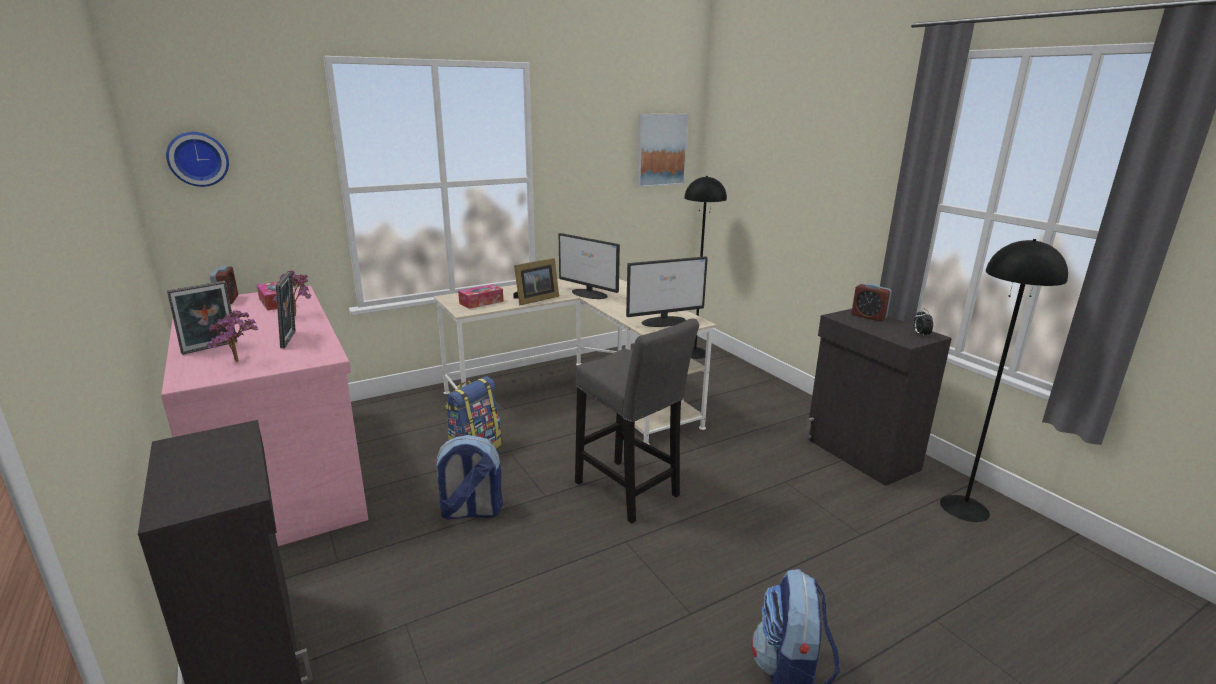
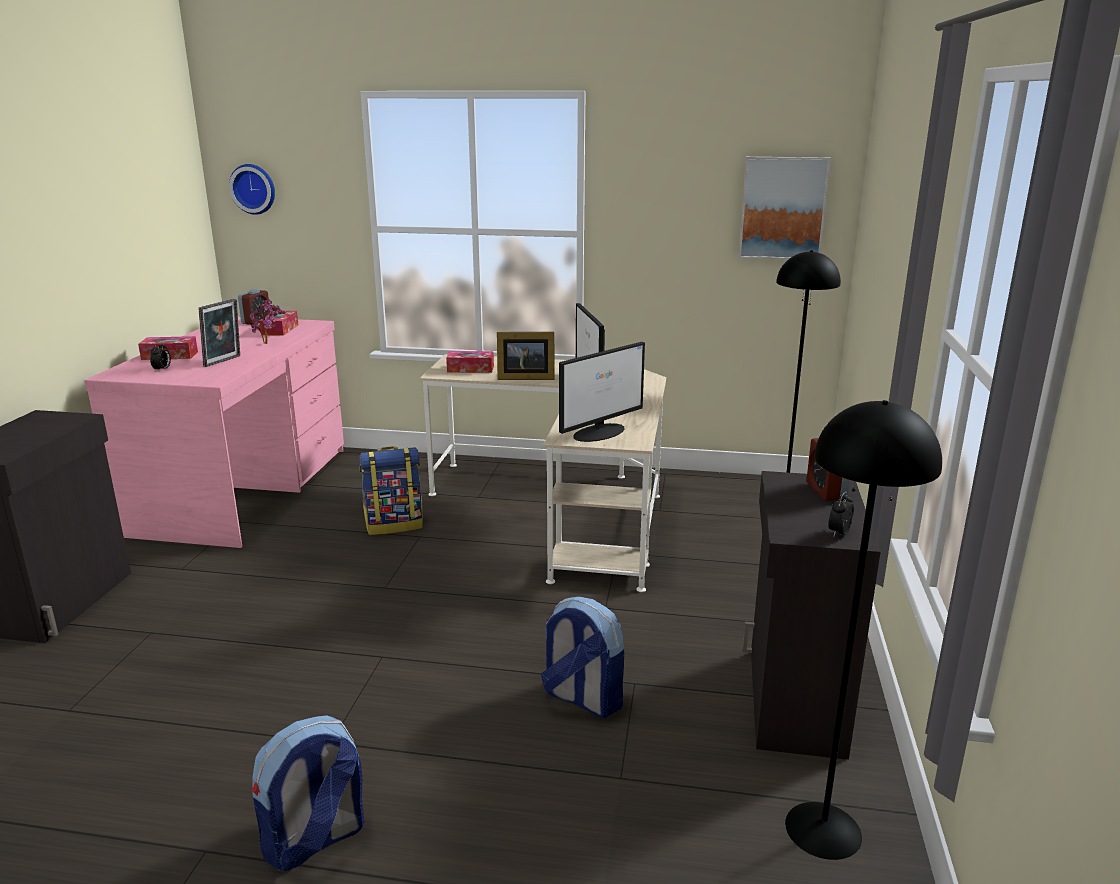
camera: 40 degrees right, 0 degrees up
picture frame [167,281,237,355] -> tissue box [138,336,198,360]
potted plant [206,310,258,362] -> alarm clock [150,341,171,370]
backpack [433,435,503,519] -> backpack moved to [541,597,624,718]
grey stool [575,318,699,523] -> none
monitor [626,256,708,327] -> monitor turned 60 degrees counterclockwise [559,342,645,442]

